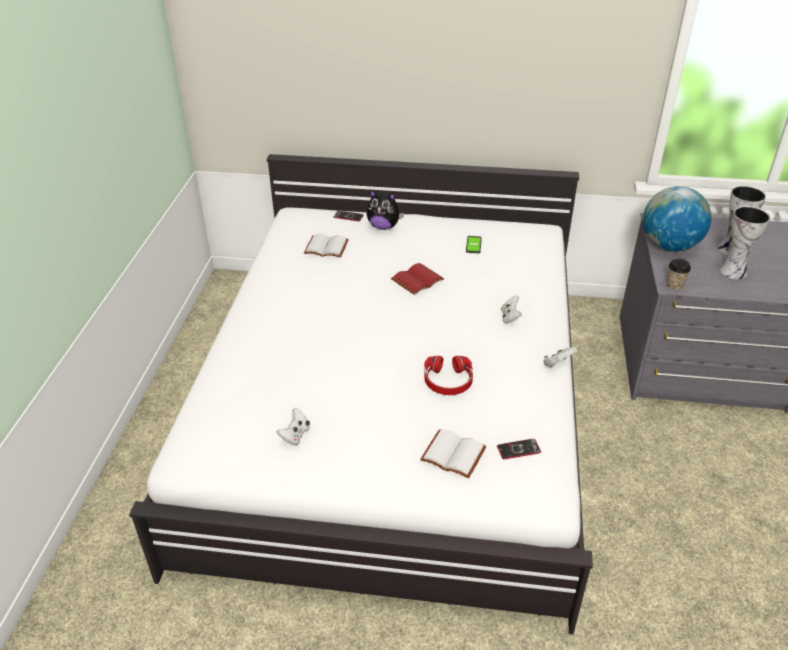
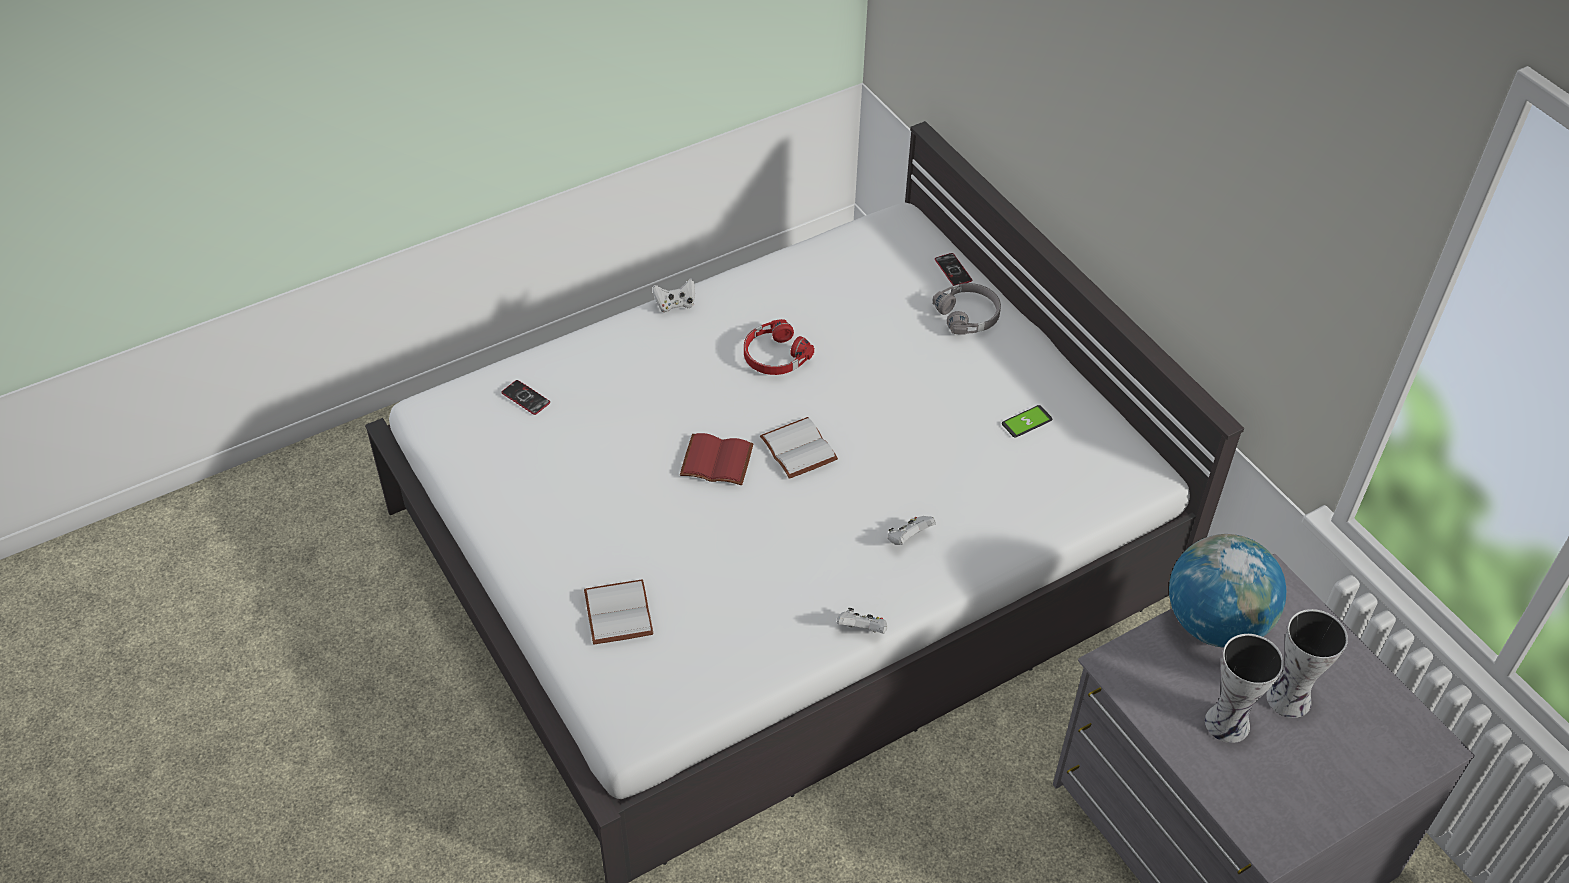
camera: 50 degrees right, 10 degrees up
white game controller [277,408,310,445] -> white game controller moved to [652,278,695,312]
white book [304,234,349,258] -> white book moved to [760,417,838,479]
plush toy [367,190,404,230] -> grey headphones [933,283,1001,335]
red book [391,263,444,295] -> red book moved to [680,433,754,486]
red headphones [424,356,473,395] -> red headphones moved to [744,319,814,375]
phone [497,439,541,459] -> phone moved to [501,380,550,415]
cup [666,259,691,290] -> none

